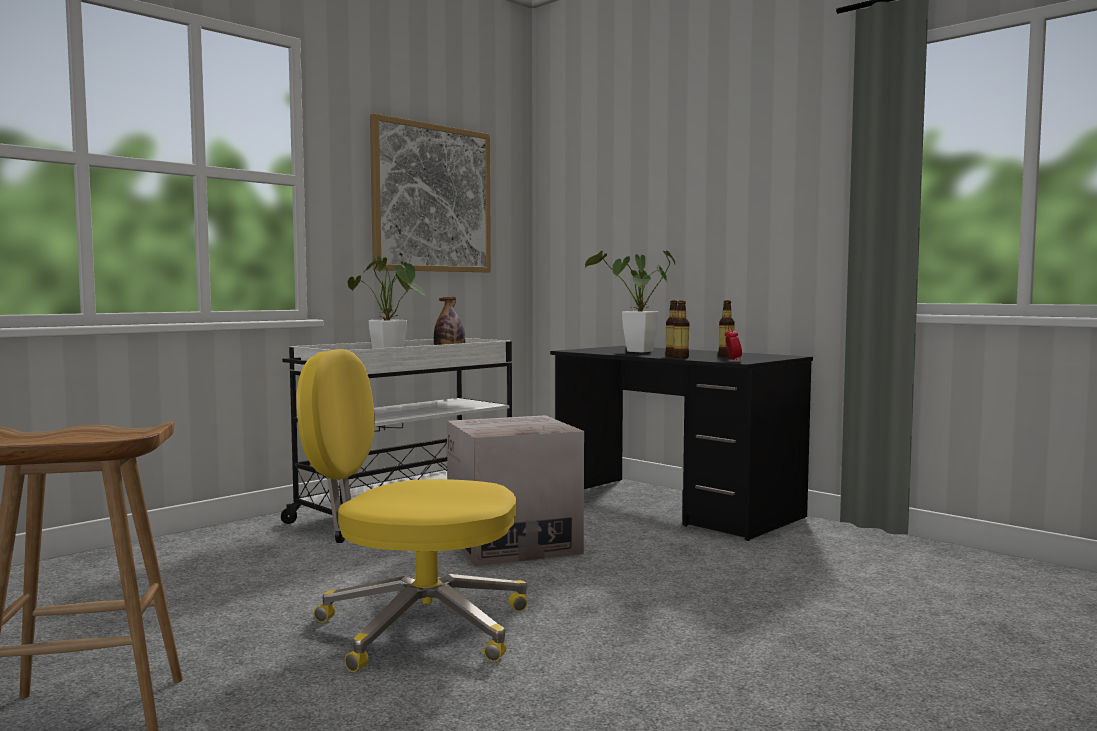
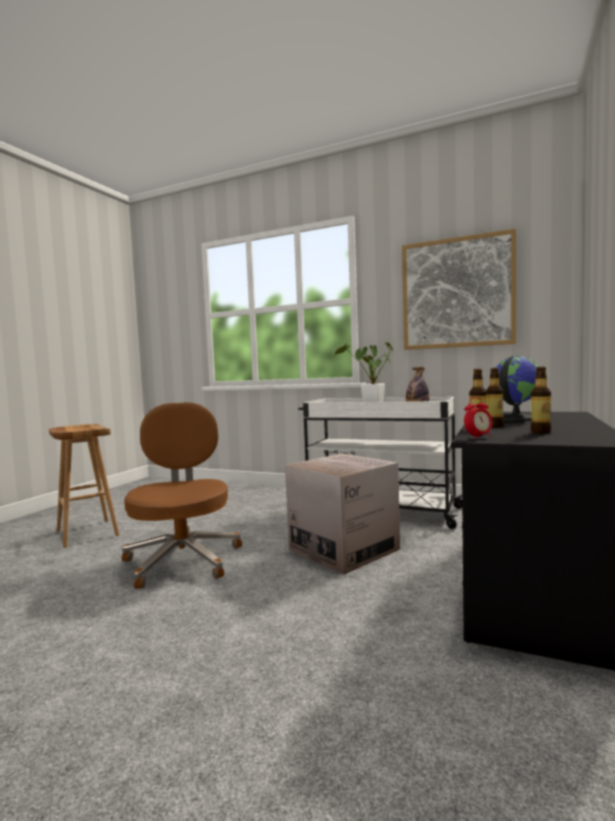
camera: 70 degrees right, 0 degrees up
yellow office chair [296,349,528,672] -> brown office chair [122,402,242,589]
potted plant [585,251,675,353] -> globe [496,356,539,421]

